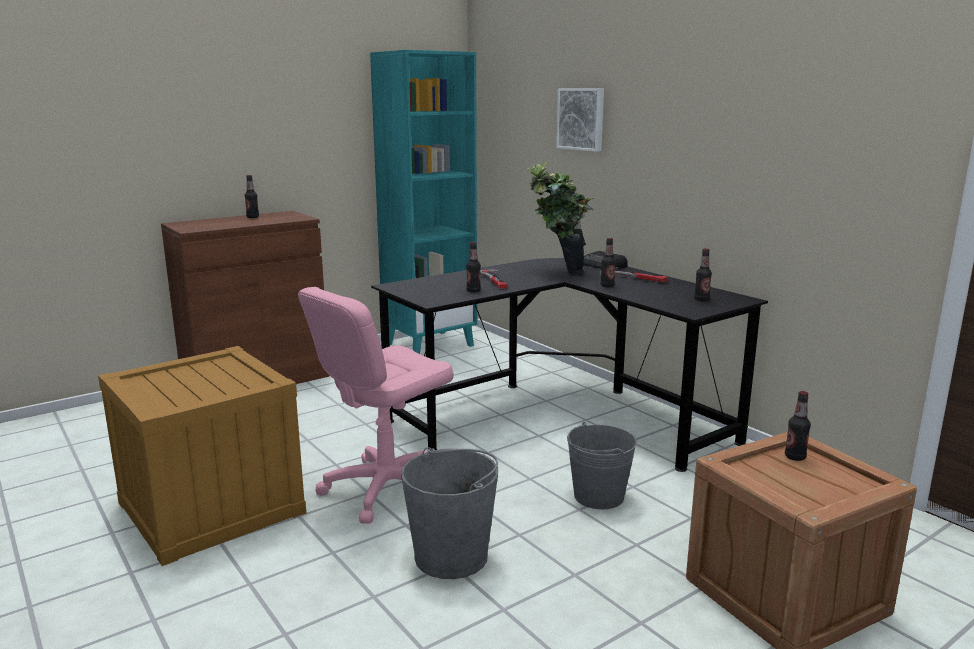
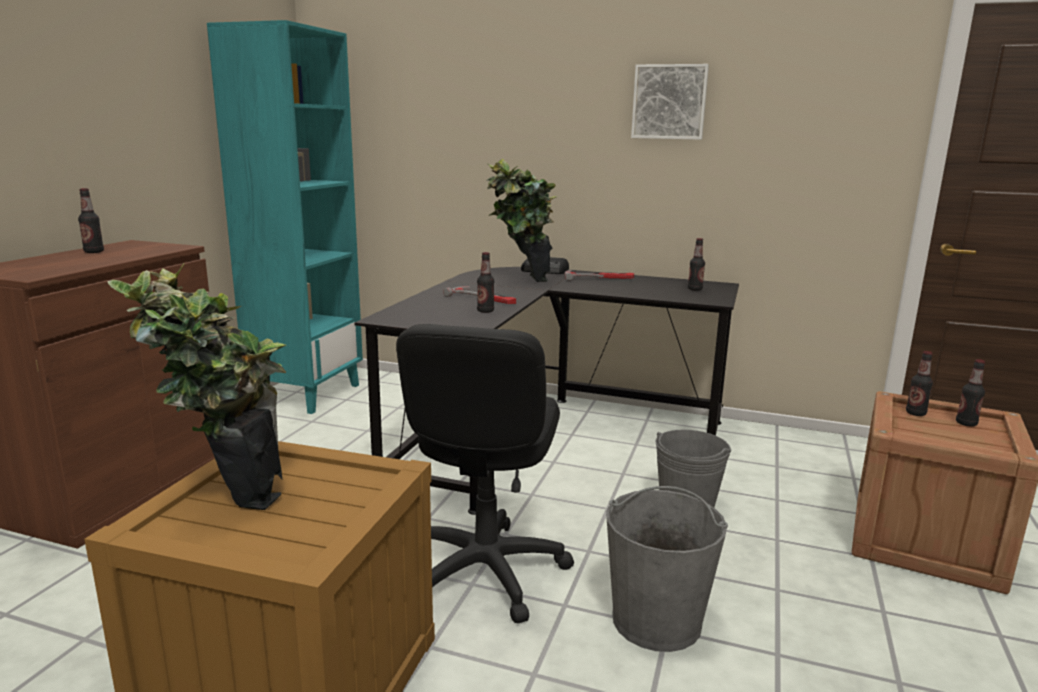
camera: 35 degrees left, 0 degrees up
pink office chair [298,287,454,524] -> black office chair [396,324,574,624]
picture [556,89,604,152] -> picture moved to [631,64,709,140]
bottle [601,238,616,287] -> bottle moved to [956,359,985,427]
none -> potted plant [108,264,286,510]

